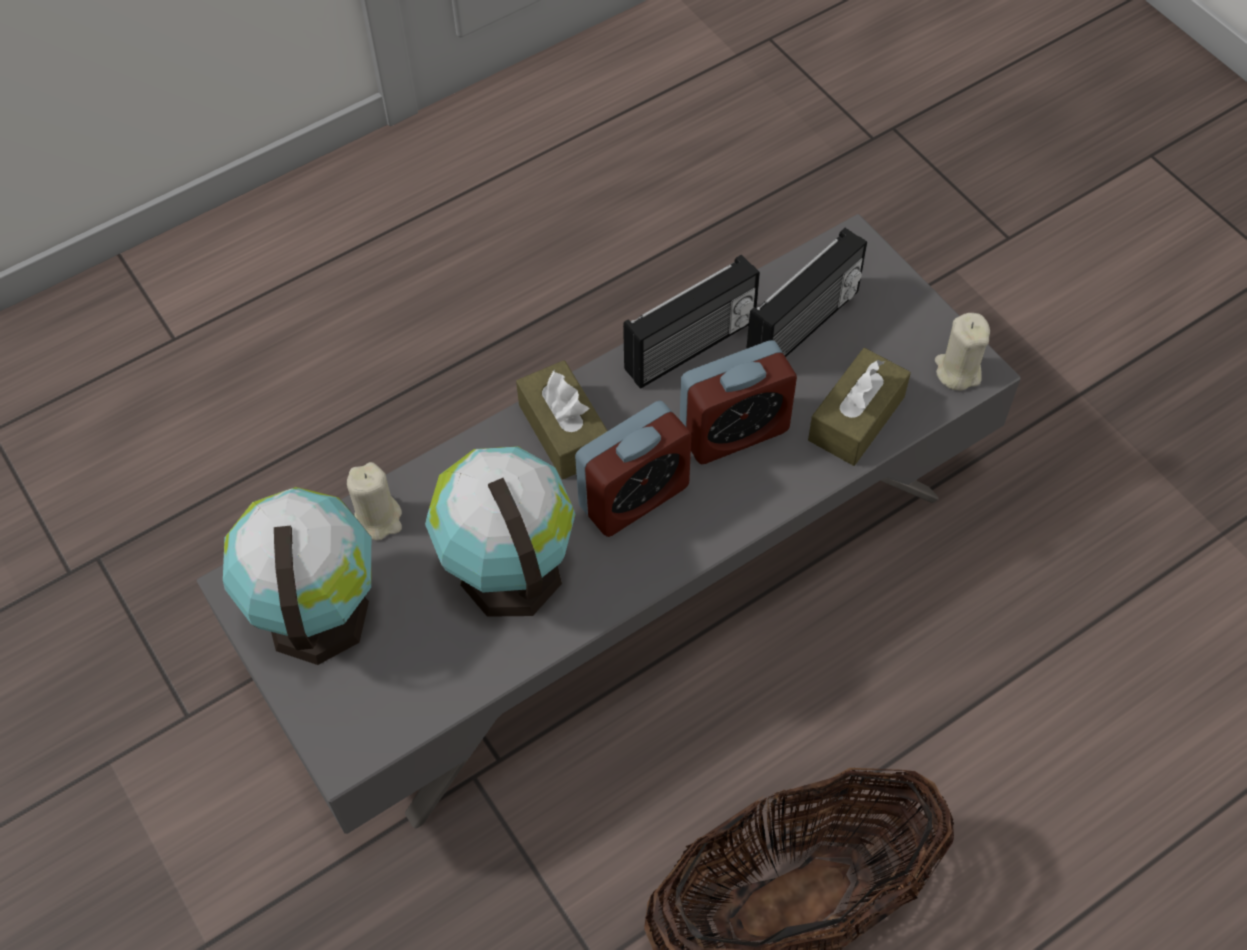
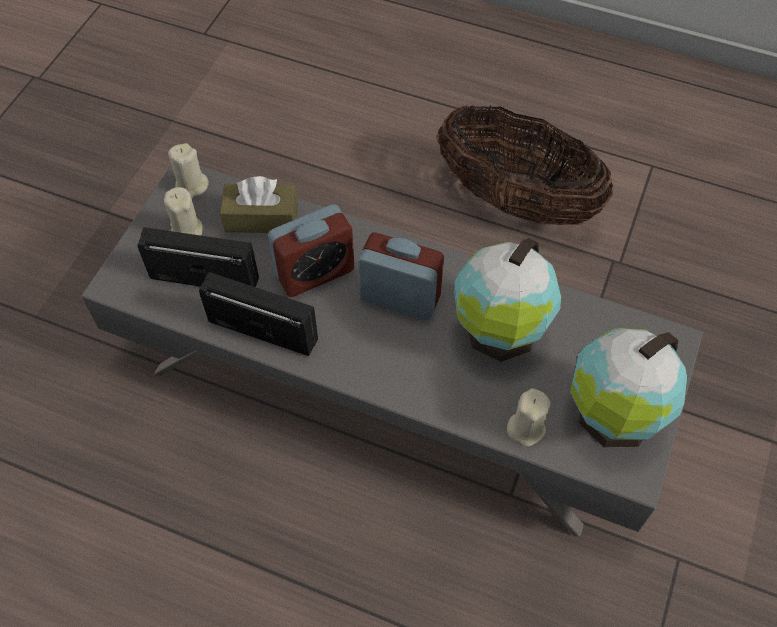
camera: 125 degrees left, 0 degrees up
brown tissue box [516,360,607,479] -> none
alarm clock [680,340,797,464] -> alarm clock turned 120 degrees clockwise [268,204,354,297]
none -> beige candle [164,187,203,236]

